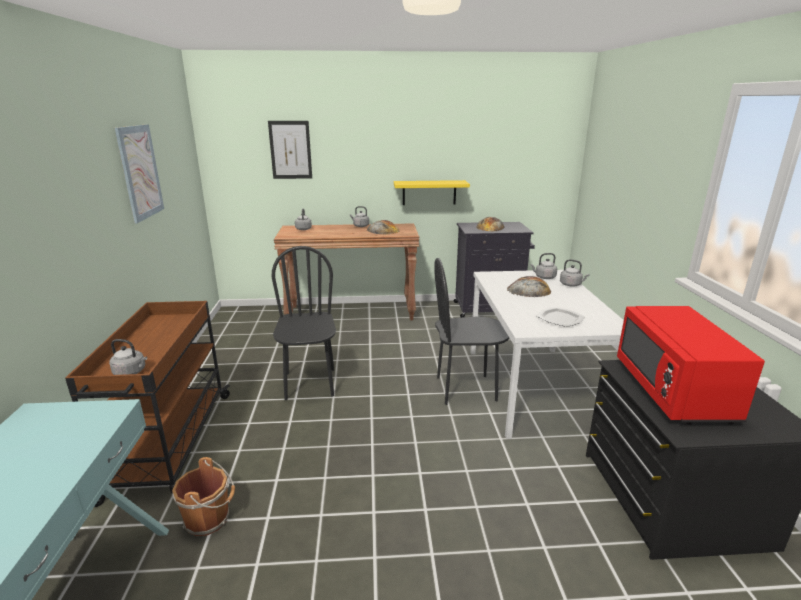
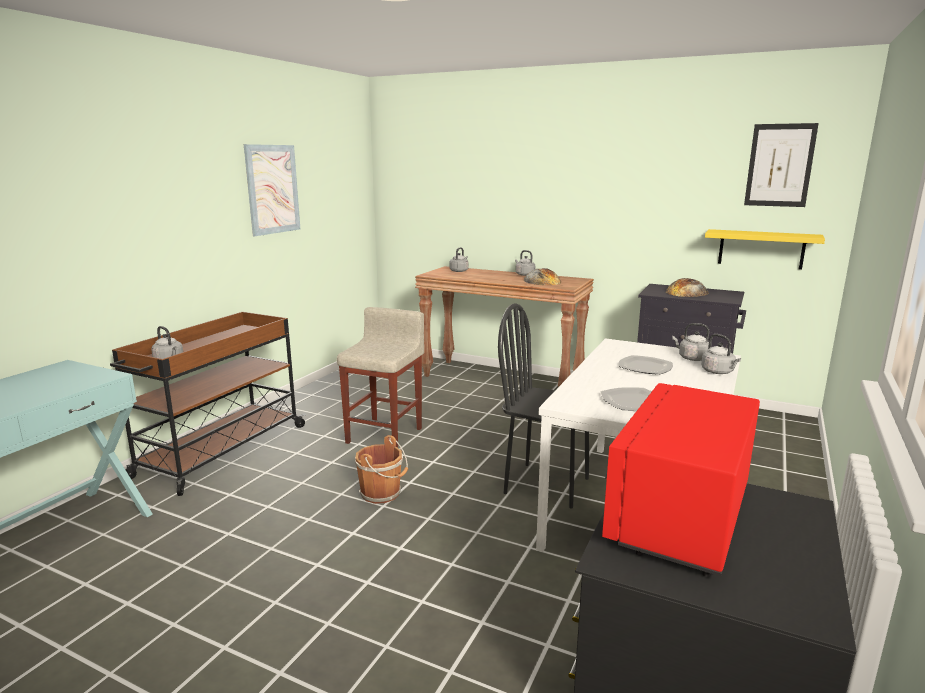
camera: 30 degrees right, 5 degrees down
brown bucket [172,457,235,536] -> brown bucket moved to [355,435,408,504]
picture [268,121,312,179] -> picture moved to [744,123,819,207]
black chair [272,246,336,400] -> beige stool [337,307,424,448]
yellow shelf [394,180,470,205] -> yellow shelf moved to [705,229,825,269]
bread [507,276,551,297] -> plate [618,355,673,374]

